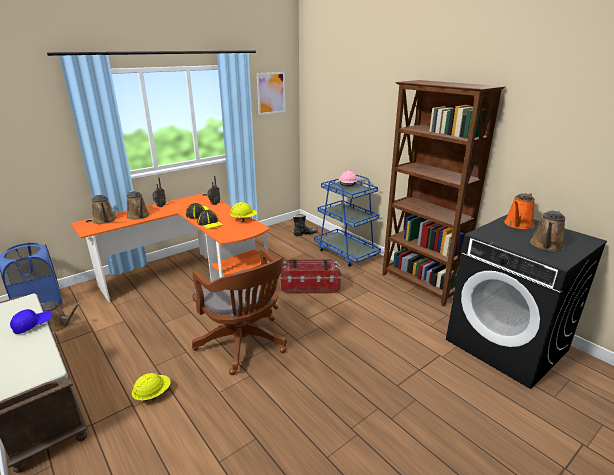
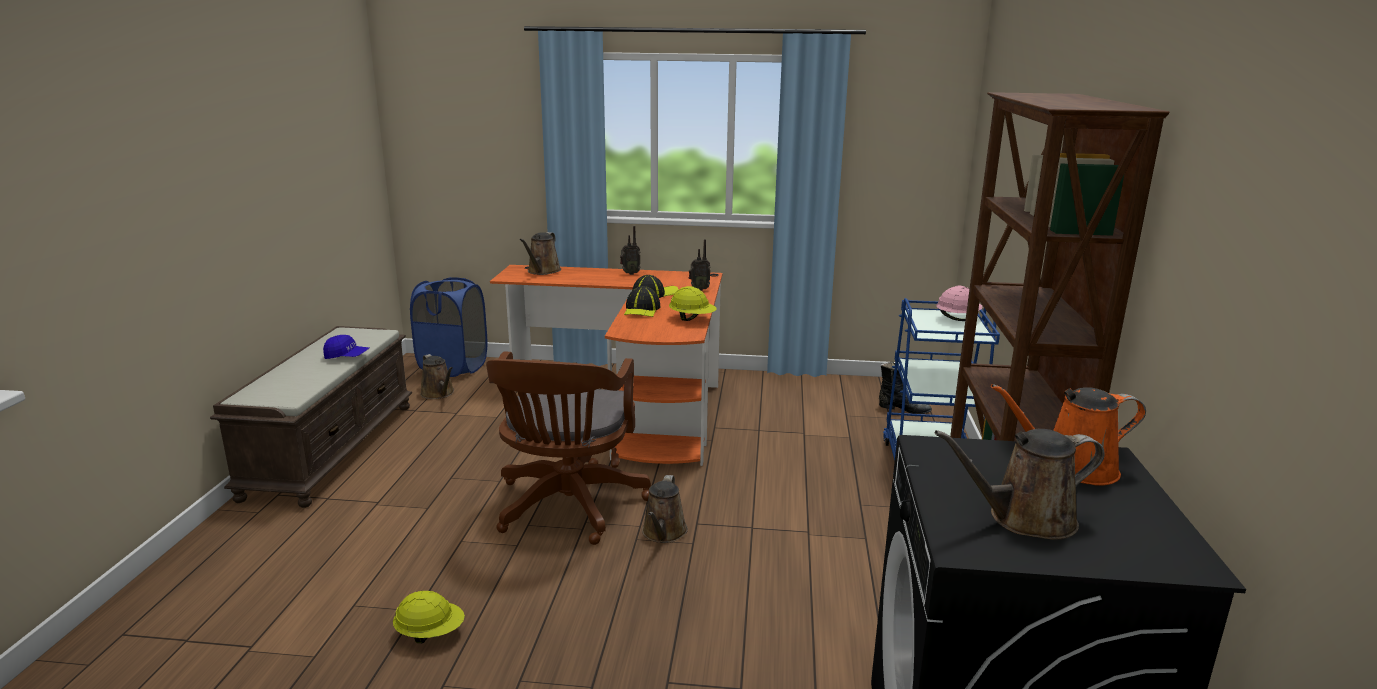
camera: 45 degrees right, 5 degrees down
brown watering can [127,190,149,220] -> brown watering can moved to [642,475,688,543]
yellow hard hat [132,373,171,401] -> yellow hard hat moved to [393,591,465,643]
picture [257,72,285,115] -> none
storage box [280,259,341,294] -> none

